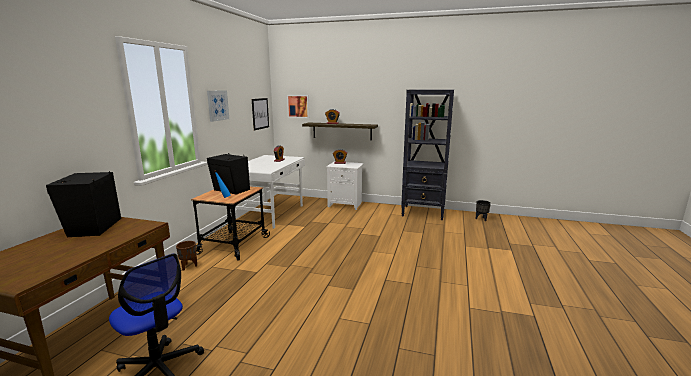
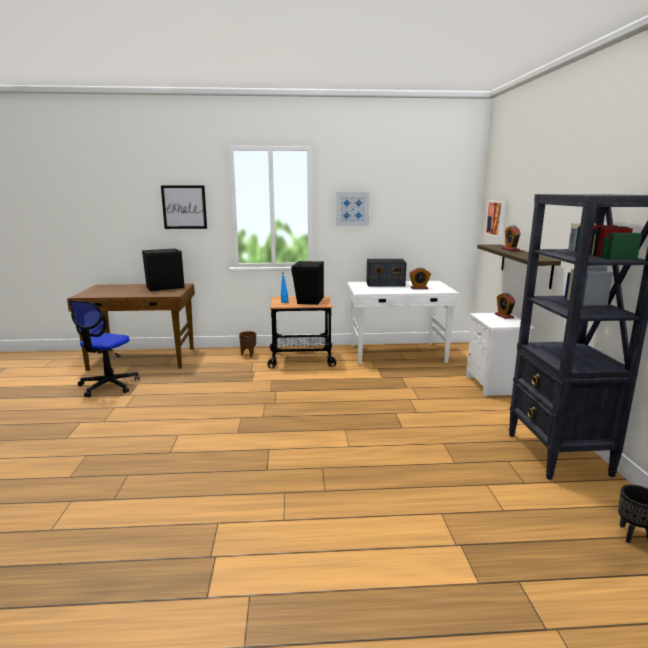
camera: 70 degrees right, 0 degrees up
picture [252,98,269,130] -> picture moved to [161,185,207,229]
none -> radio [366,259,407,287]

